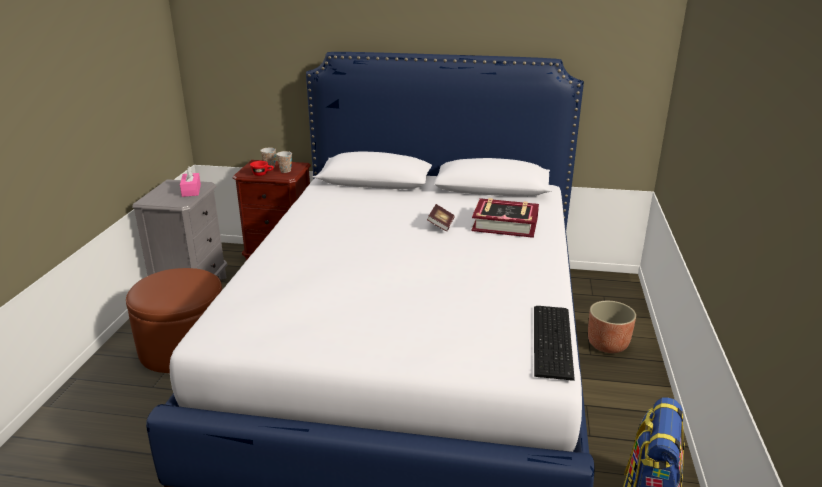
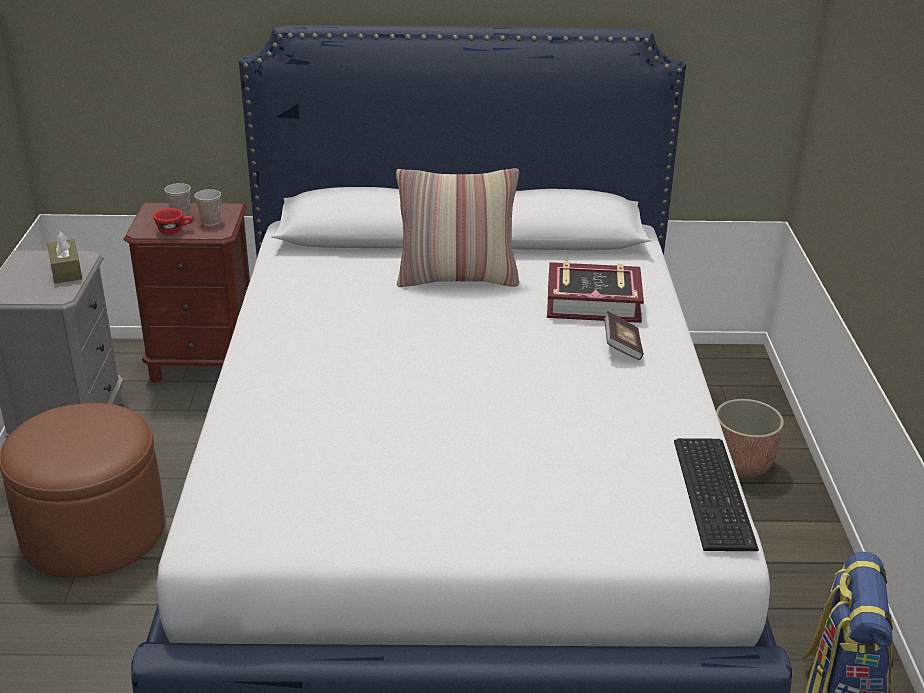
camera: 10 degrees left, 5 degrees up
pink tissue box [180,166,201,197] -> brown tissue box [47,231,82,283]
book [427,204,455,231] -> book moved to [604,311,644,360]
none -> pillow [396,168,519,287]

